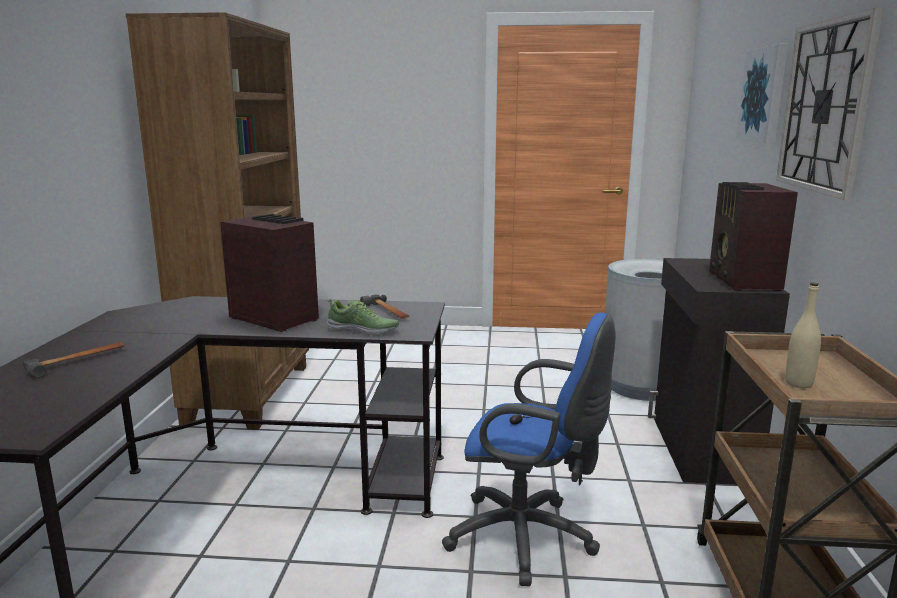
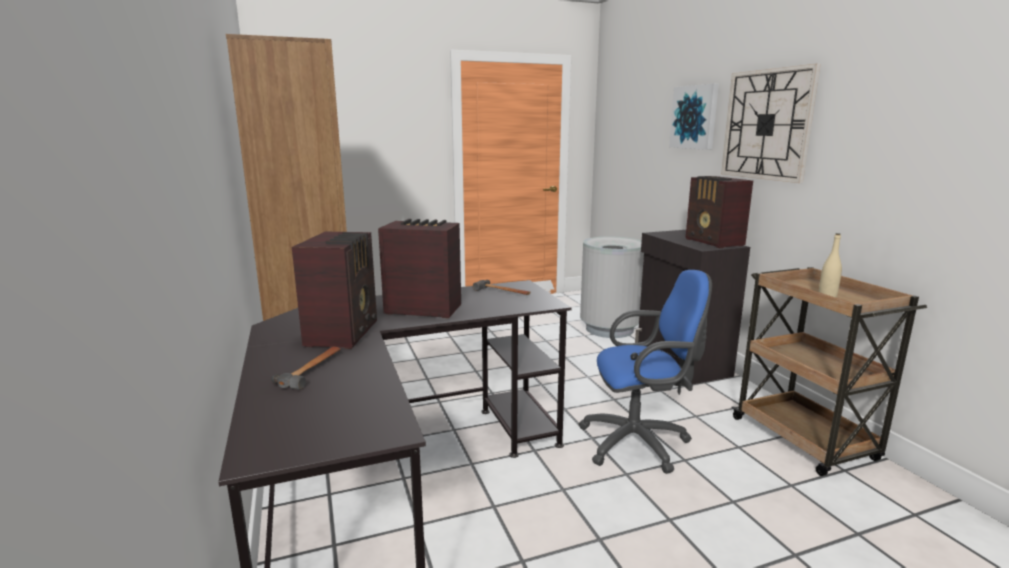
camera: 25 degrees left, 0 degrees up
shoe [327,299,399,335] -> none
none -> radio [292,232,377,349]

